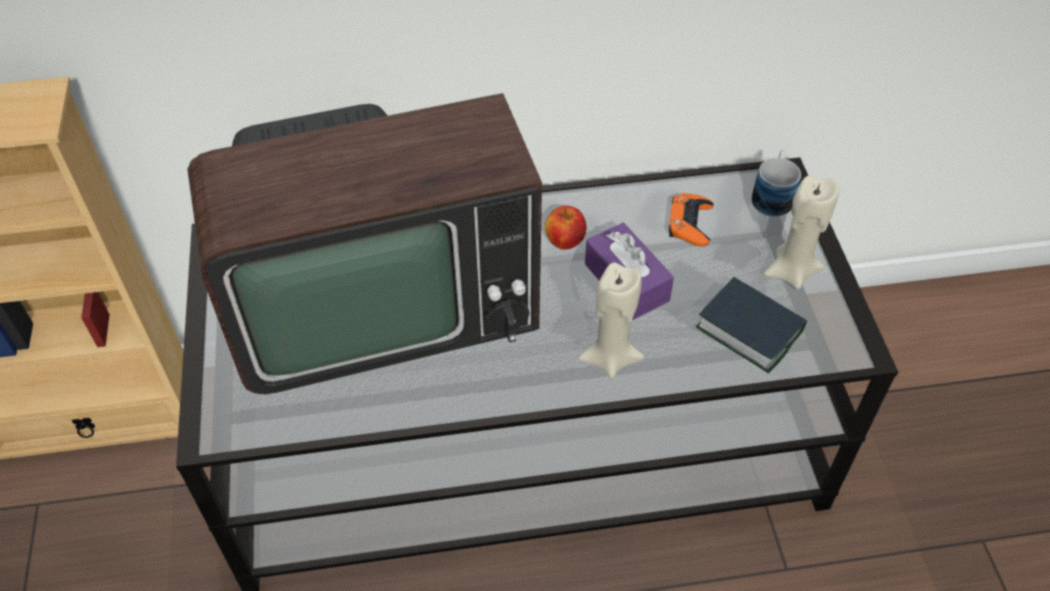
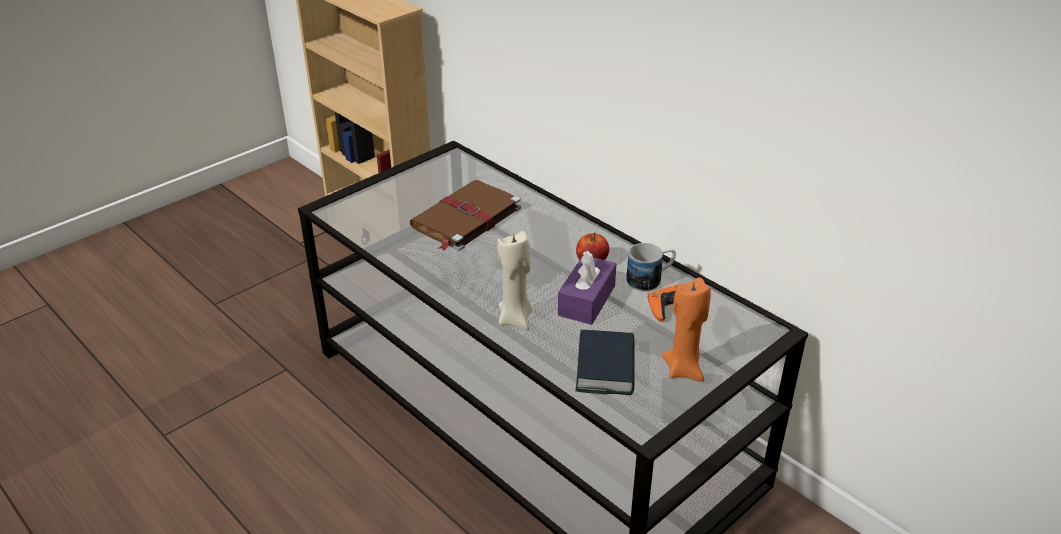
camera: 55 degrees right, 15 degrees down
television [187,93,542,394] -> brown book [410,180,521,251]
mug [752,150,801,217] -> mug moved to [626,243,676,291]
beige candle [764,176,839,289] -> orange candle [661,278,711,382]

